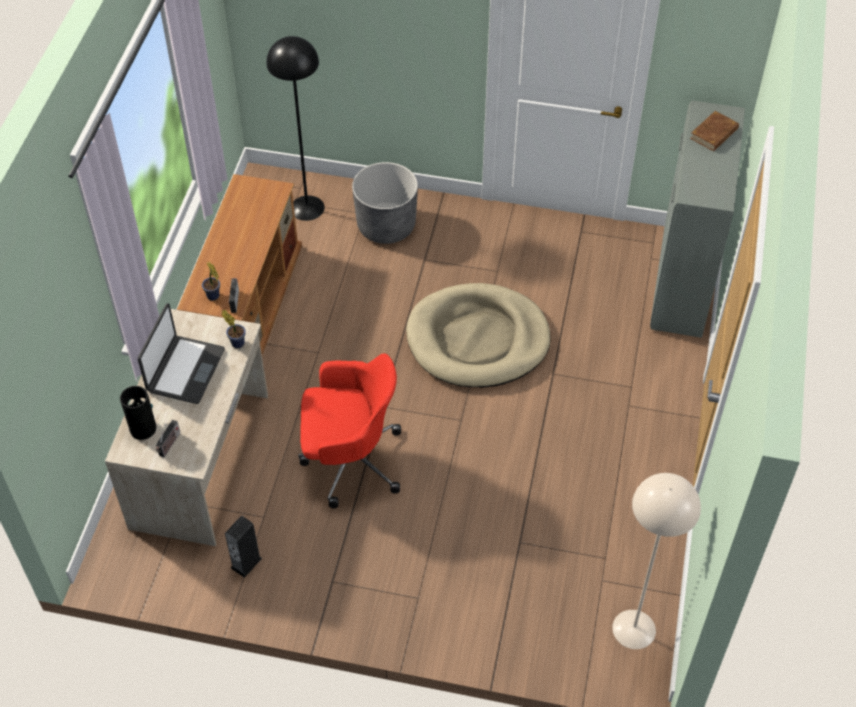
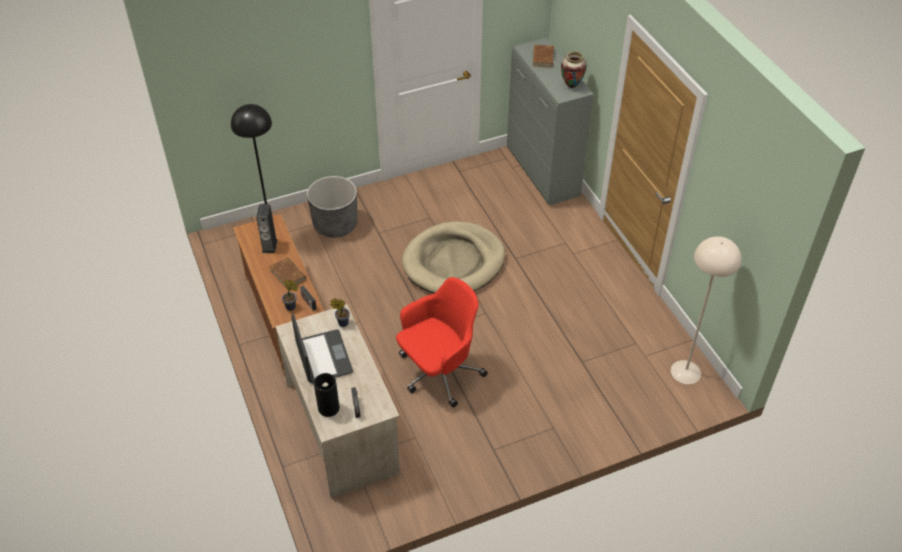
camera: 35 degrees left, 5 degrees down
speaker [225,516,262,578] -> speaker moved to [256,204,278,253]
none -> brown book [269,257,306,290]
none -> vase [561,52,587,88]

